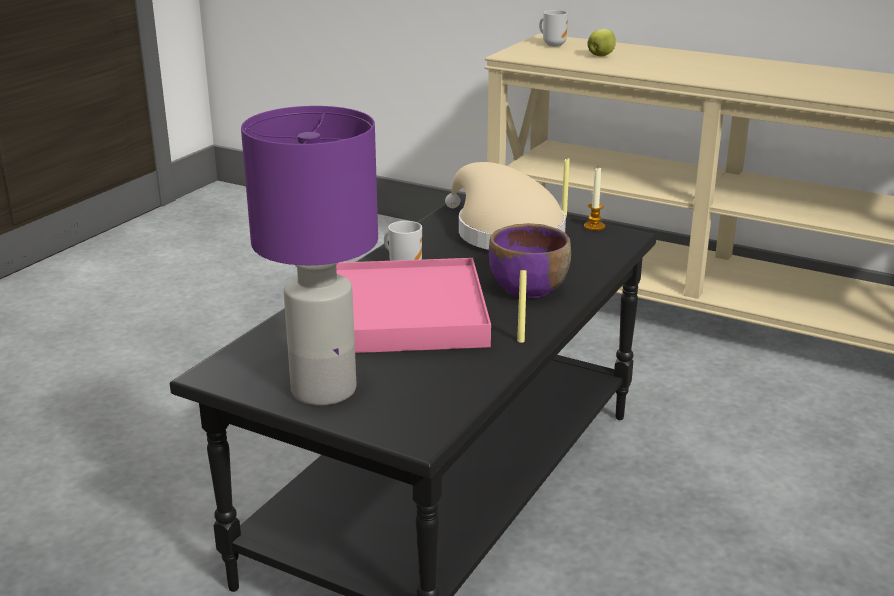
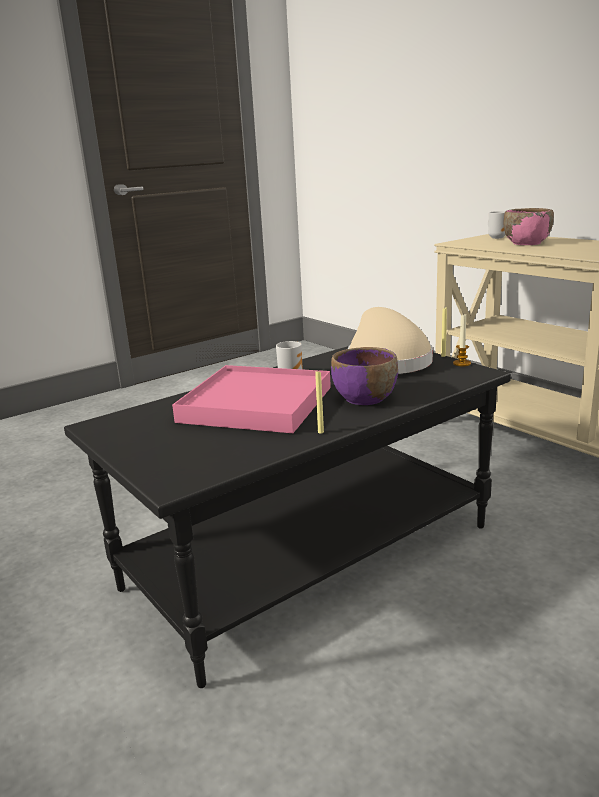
camera: 25 degrees right, 5 degrees down
purple table lamp [241,106,378,405] -> none
apple [587,29,616,56] -> pink bowl [503,208,554,245]

